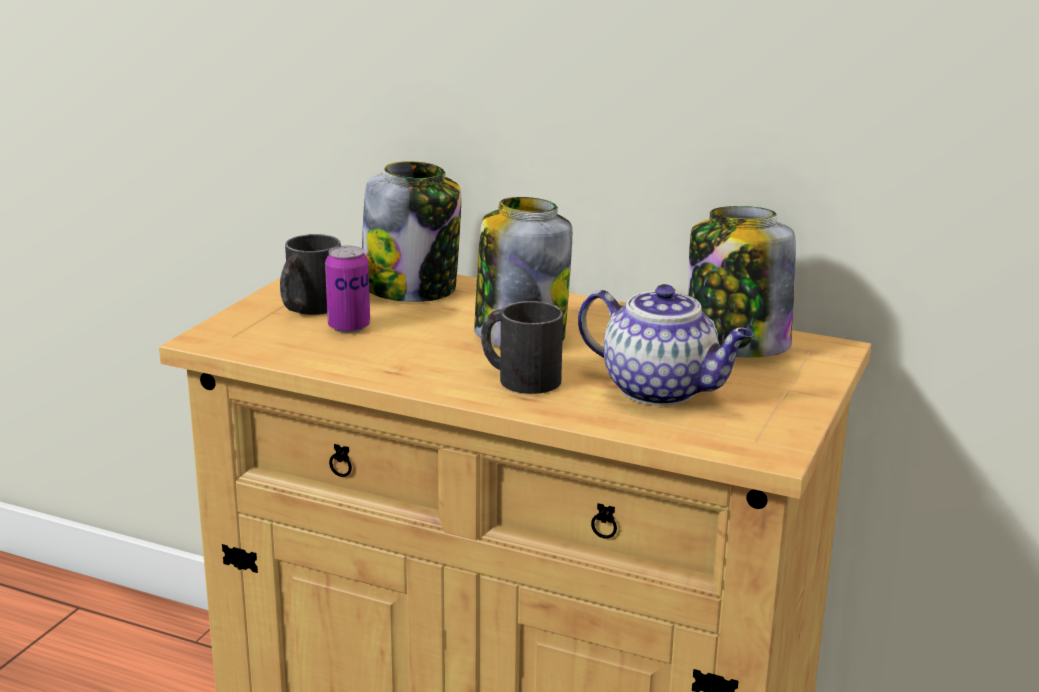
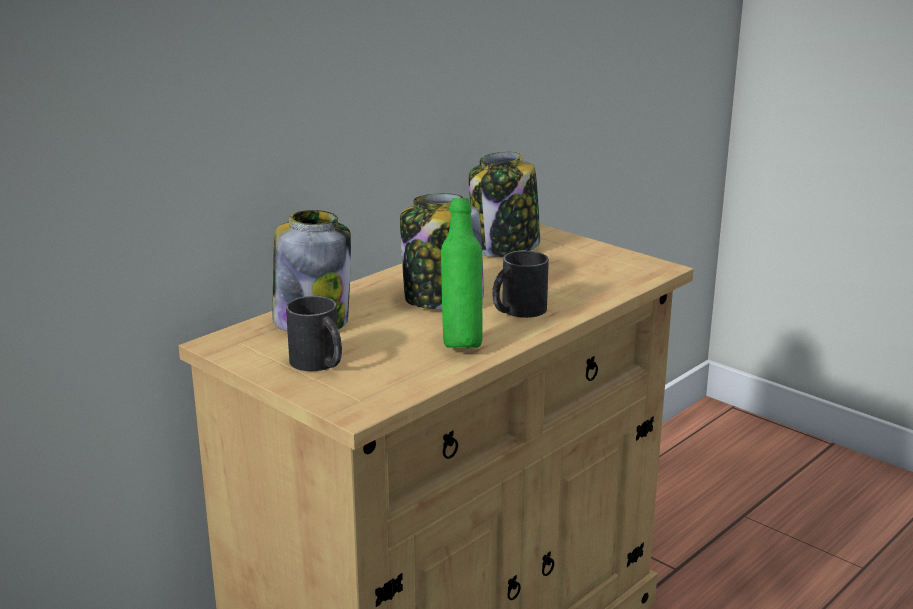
camera: 70 degrees left, 0 degrees up
can [325,245,370,333] -> none
teapot [578,284,754,406] -> none
none -> green bottle [441,198,483,348]

